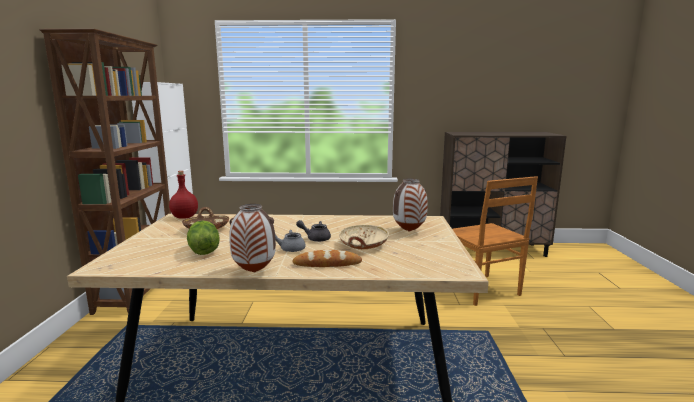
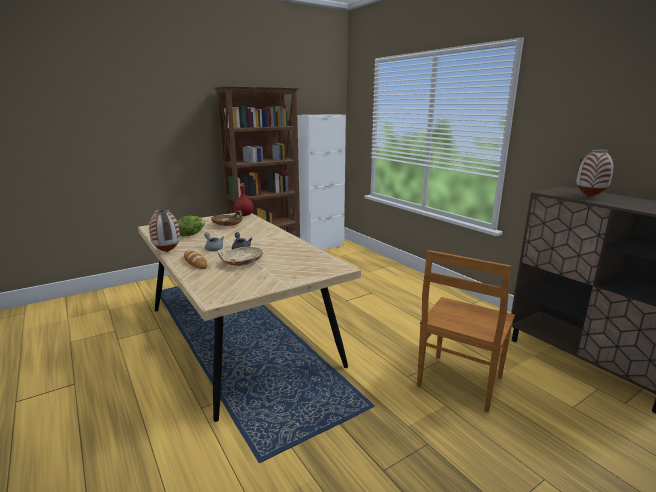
camera: 55 degrees right, 5 degrees up
vase [393,179,428,232] -> vase moved to [576,149,616,197]

